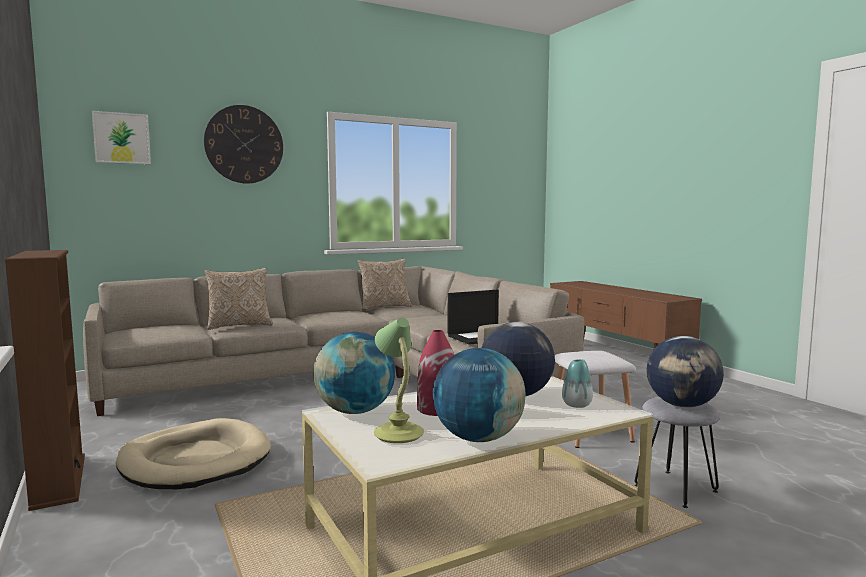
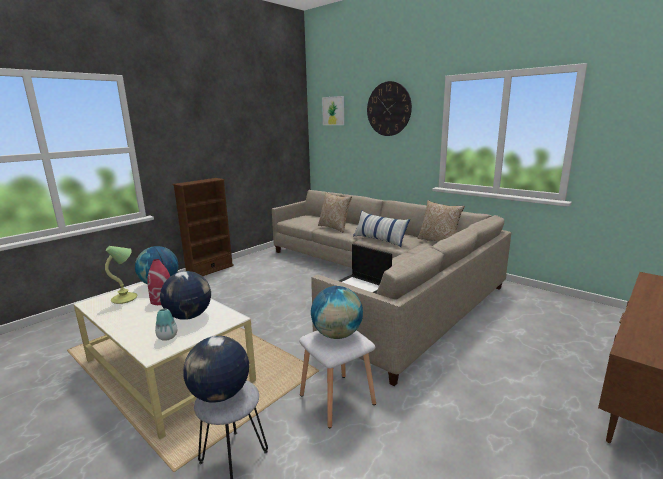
camera: 70 degrees right, 10 degrees up
beige dog bed [116,418,271,489] -> none
globe [433,348,526,442] -> globe moved to [311,286,363,339]
none -> pillow [353,211,410,247]

